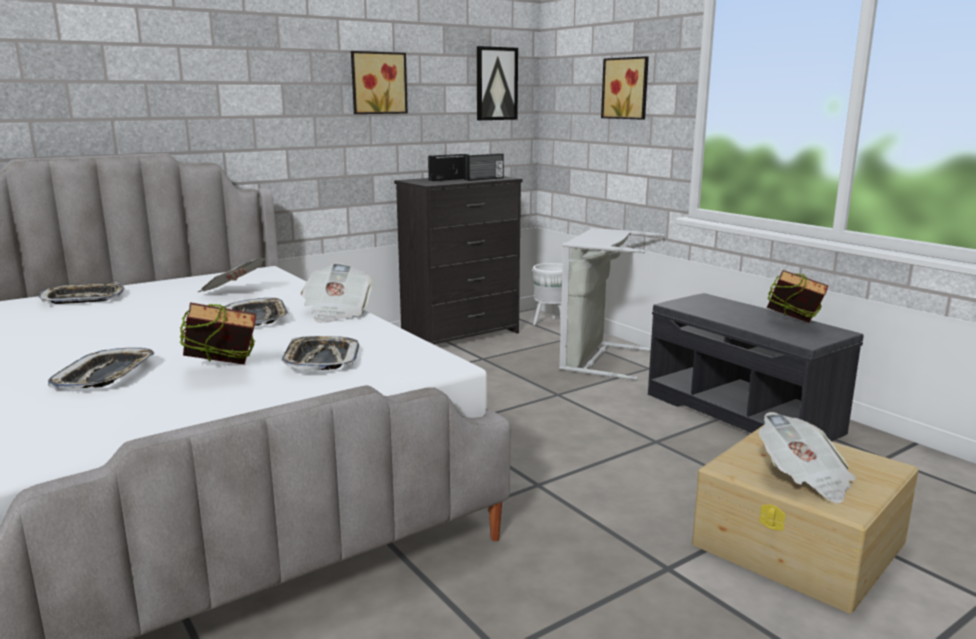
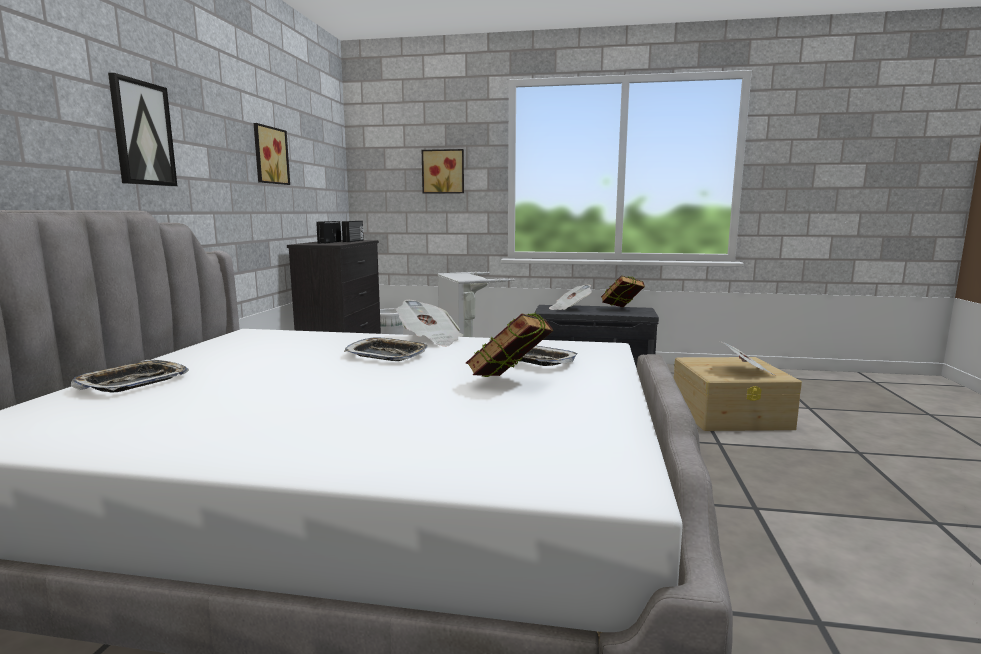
camera: 45 degrees left, 5 degrees down
tray [48,348,154,388] -> none
newspaper [198,257,266,292] -> newspaper moved to [549,284,592,310]
picture [477,46,518,120] -> picture moved to [108,73,177,186]

